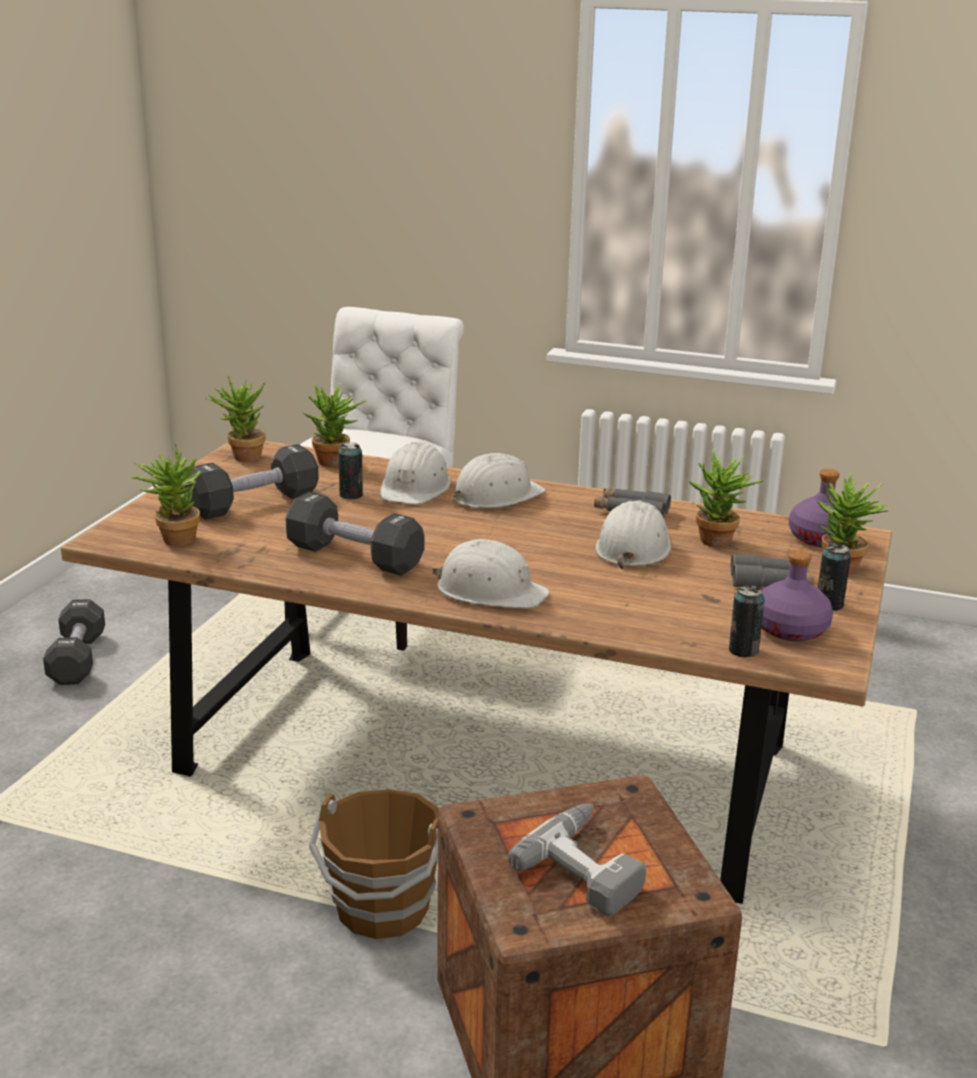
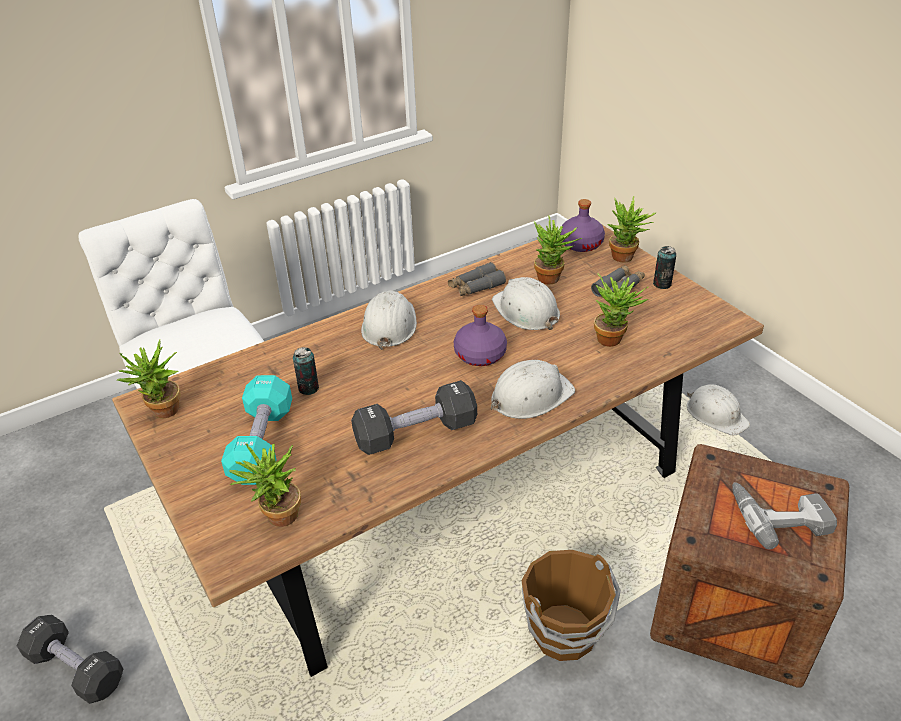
camera: 50 degrees left, 15 degrees up
black dumbbell [184,444,319,520] -> turquoise dumbbell [221,375,292,485]
potted plant [303,383,367,467] -> potted plant moved to [594,274,648,347]
white hard hat [380,442,451,504] -> white hard hat moved to [687,384,750,435]
can [729,585,765,657] -> none
purple bottle [762,550,833,641] -> purple bottle moved to [454,305,507,366]

